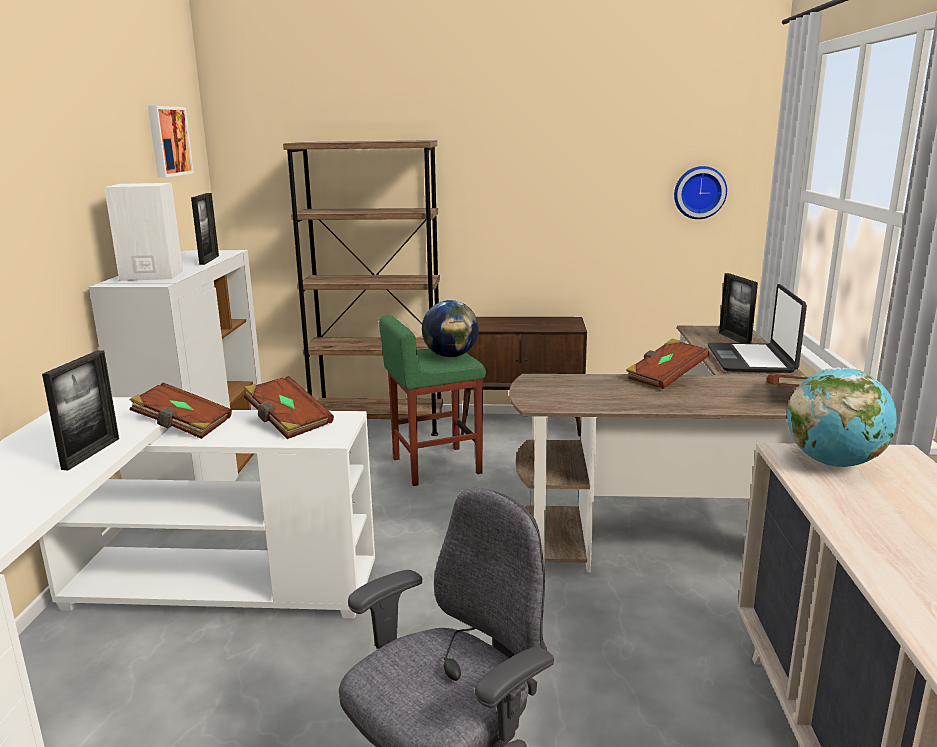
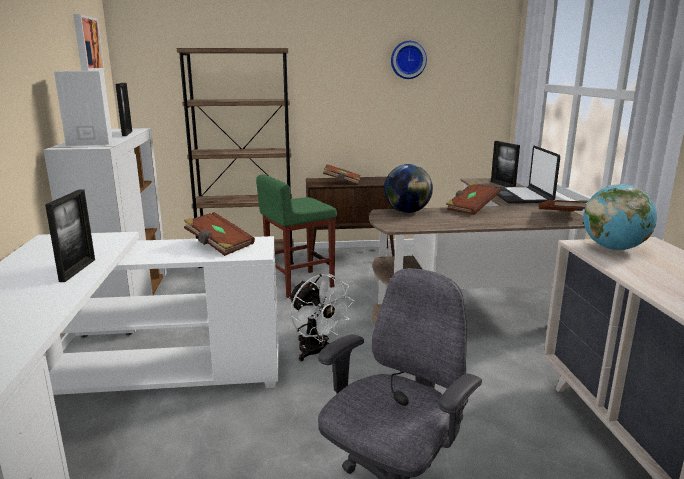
camera: 10 degrees left, 0 degrees up
brown book [130,383,232,439] -> brown book moved to [323,164,360,185]
globe [422,300,479,357] -> globe moved to [384,164,433,213]
wall clock [674,166,727,219] -> wall clock moved to [391,41,427,79]
none -> white fan [289,274,355,361]

